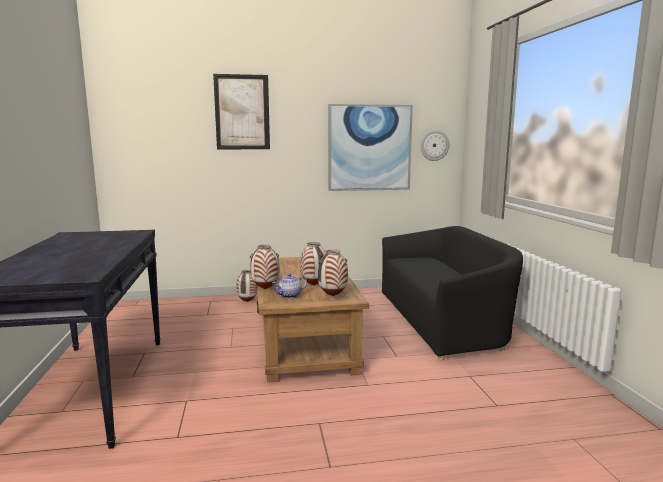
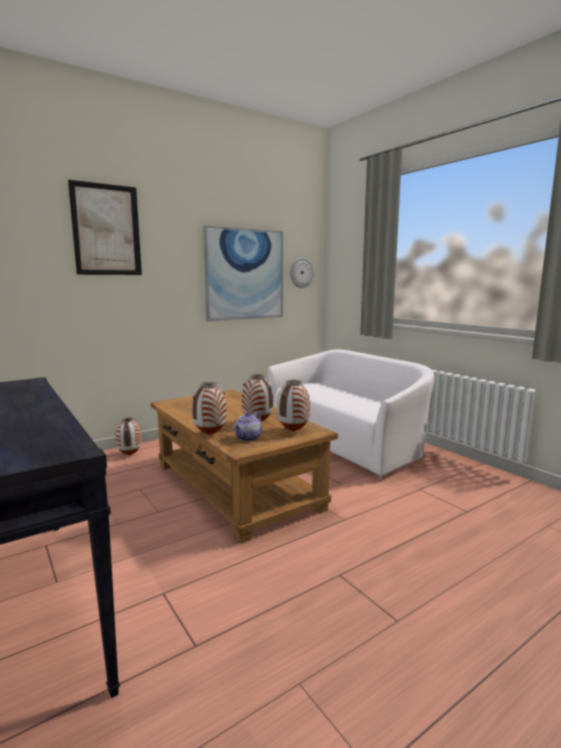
camera: 25 degrees left, 0 degrees up
black sofa [382,226,523,361] -> white sofa [268,349,434,480]

